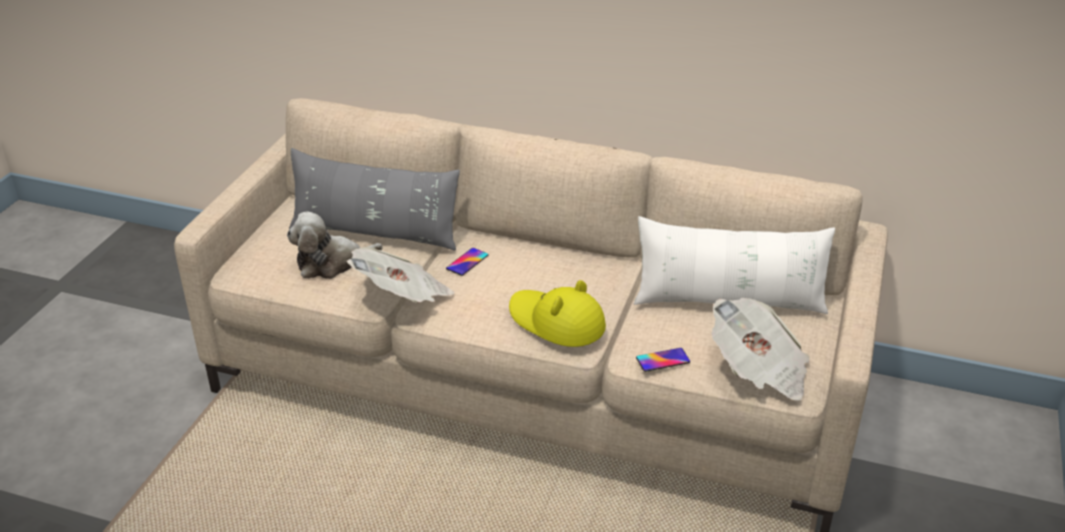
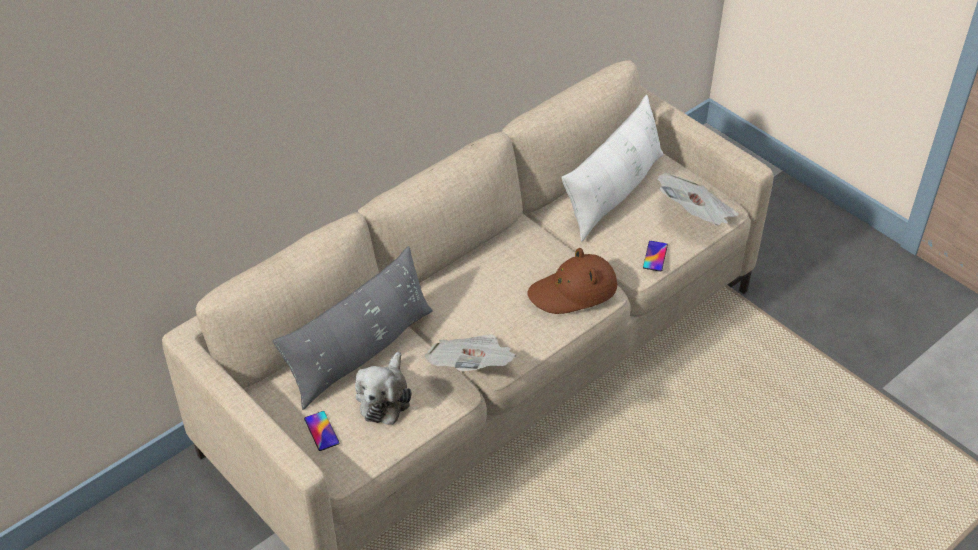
camera: 60 degrees left, 10 degrees up
phone [446,248,489,276] -> phone moved to [304,411,339,451]
yellow hat [509,280,606,347] -> brown hat [528,248,617,314]

